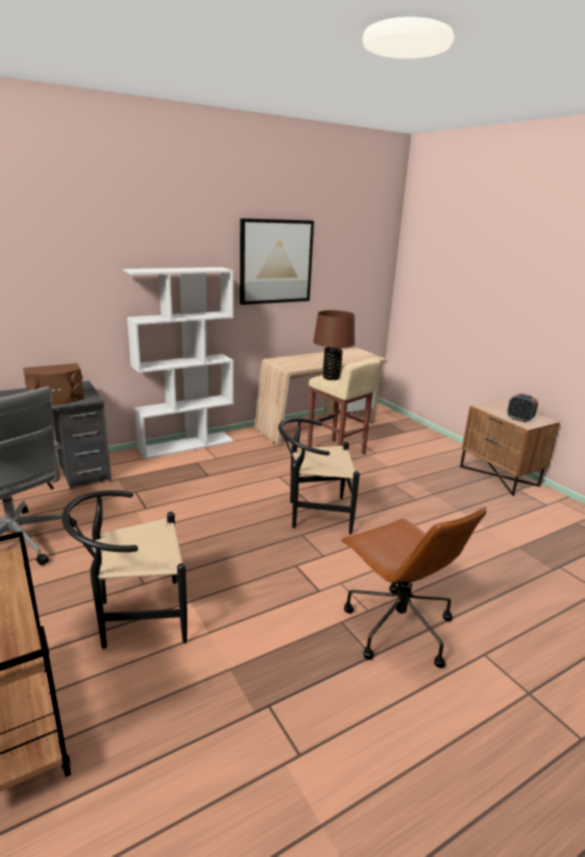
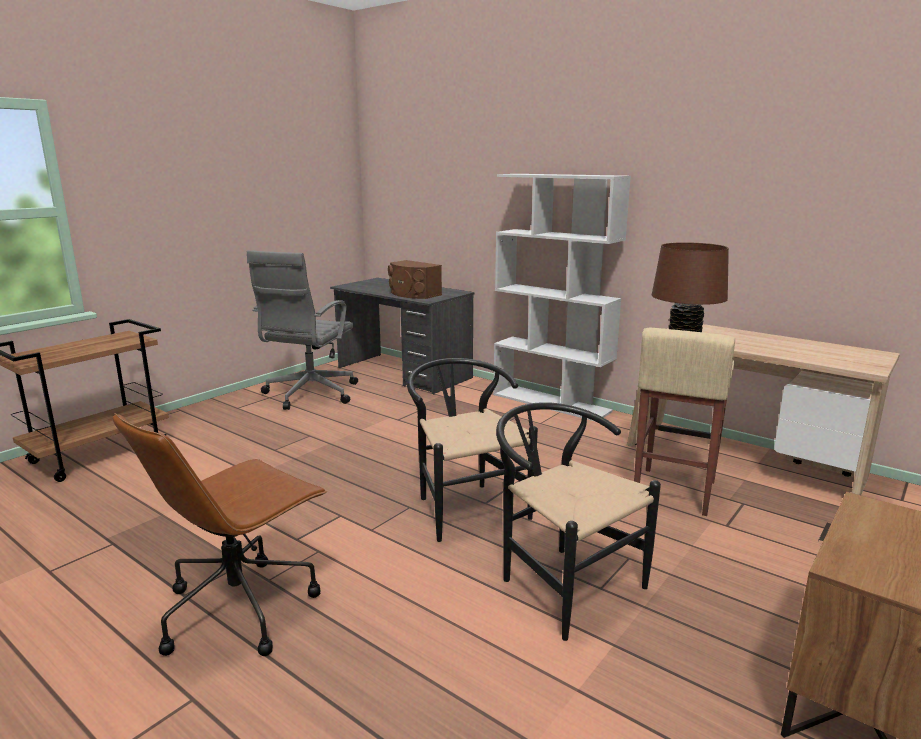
camera: 70 degrees right, 5 degrees down
black chair [62,490,187,649] -> black chair moved to [496,402,661,641]
picture [240,218,314,305] -> none
alarm clock [507,394,538,422] -> none

